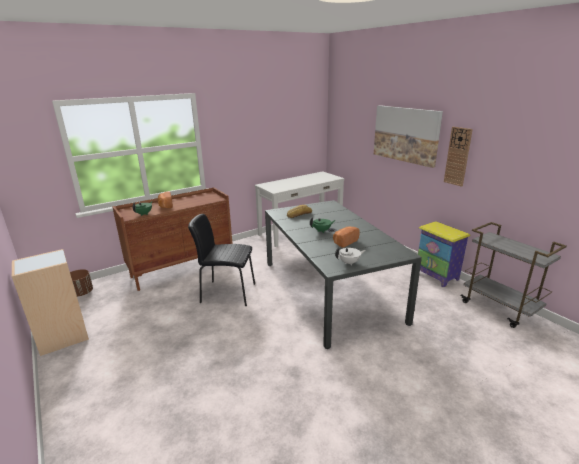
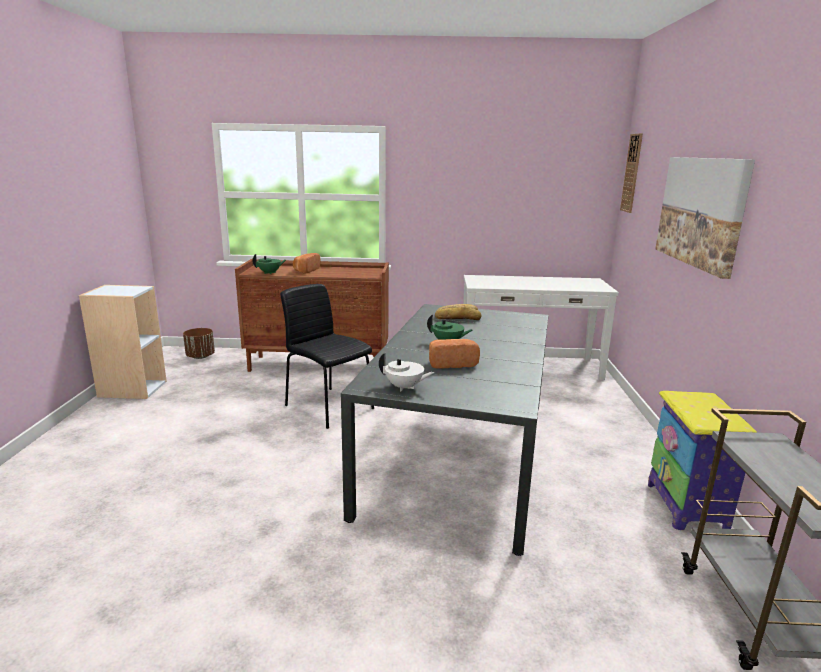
camera: 35 degrees right, 5 degrees down
wall clock [444,127,473,187] -> wall clock moved to [620,133,643,213]

